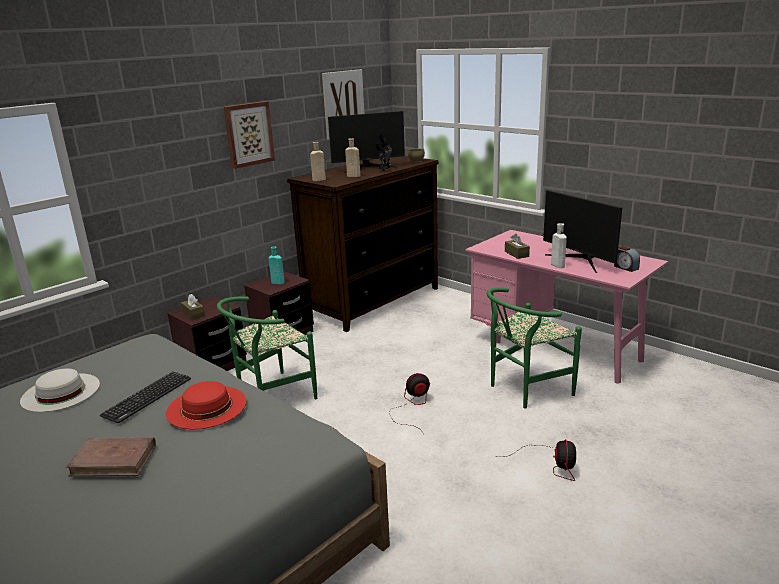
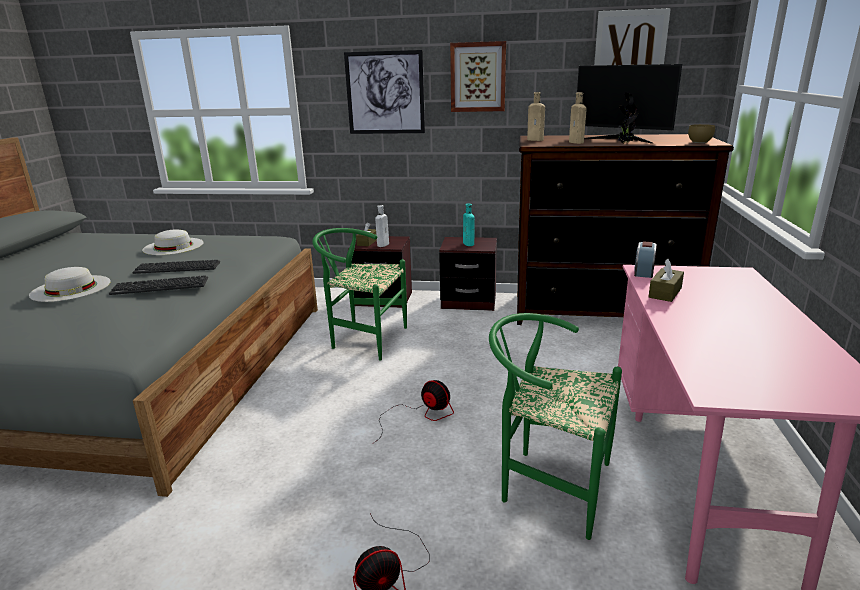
camera: 55 degrees right, 0 degrees up
brown book [66,437,156,476] -> white hat [29,267,111,302]
red hat [166,381,246,429] -> keyboard [109,275,208,295]
monitor [543,190,622,273] -> none
white bottle [551,223,567,268] -> white bottle moved to [375,205,389,247]
alarm clock [614,246,640,272] -> alarm clock moved to [634,242,657,278]
none -> picture [344,50,425,134]

